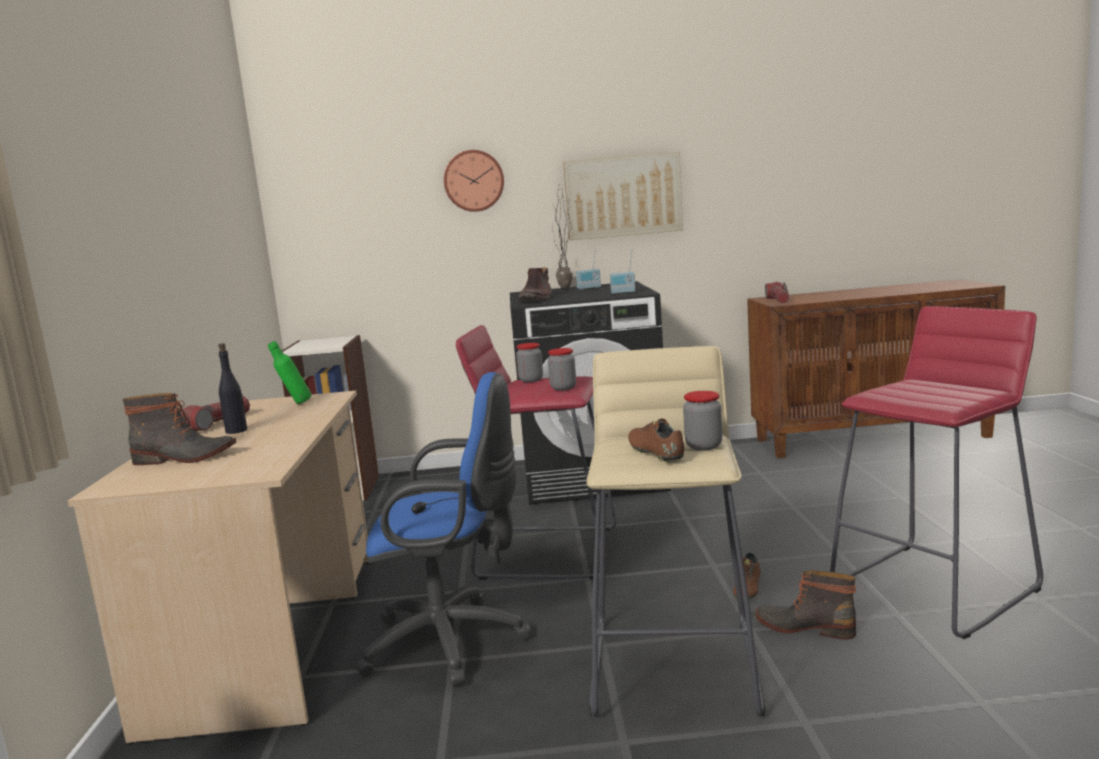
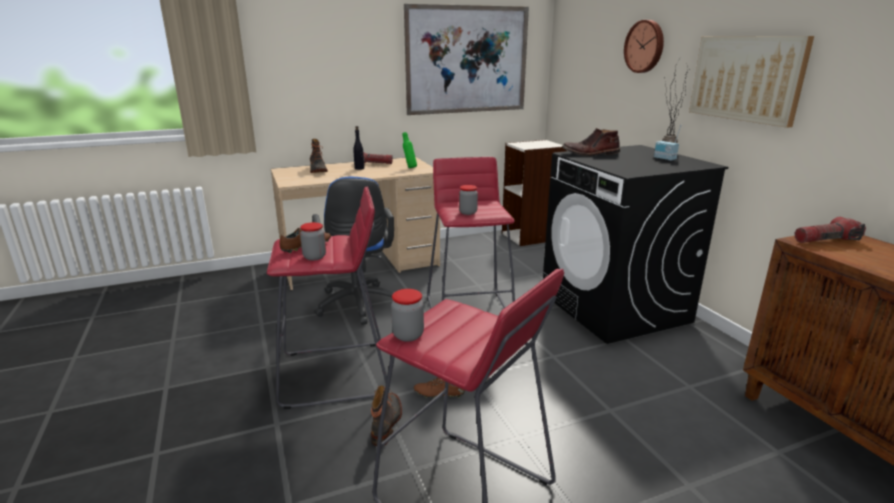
camera: 70 degrees right, 10 degrees up
jar [516,343,543,382] -> jar moved to [391,289,424,342]
beige stool [586,346,765,716] -> red stool [267,186,387,409]
radio [610,249,635,294] -> none
none -> picture [404,4,529,115]

